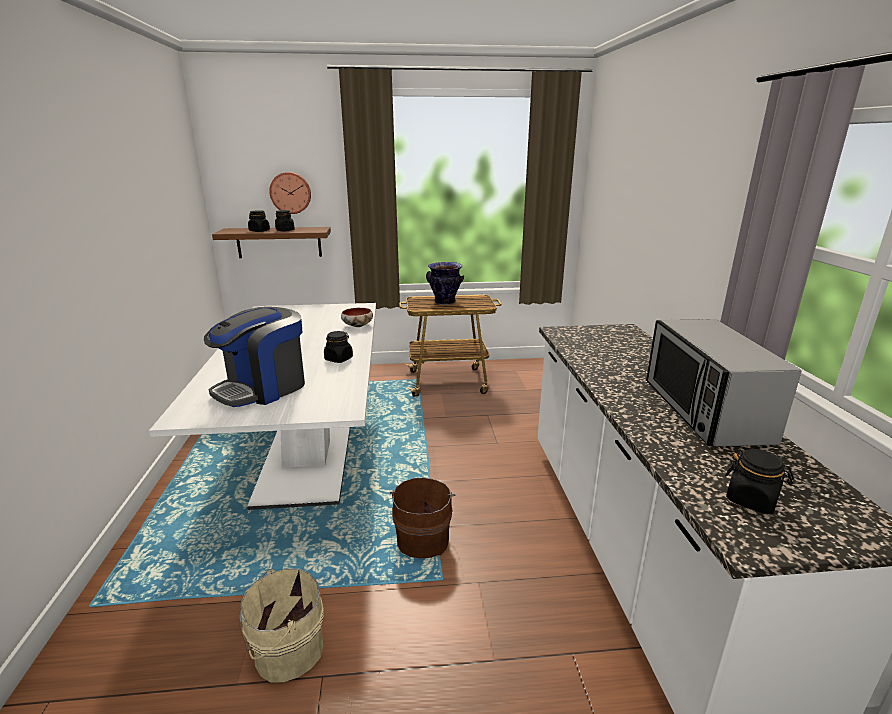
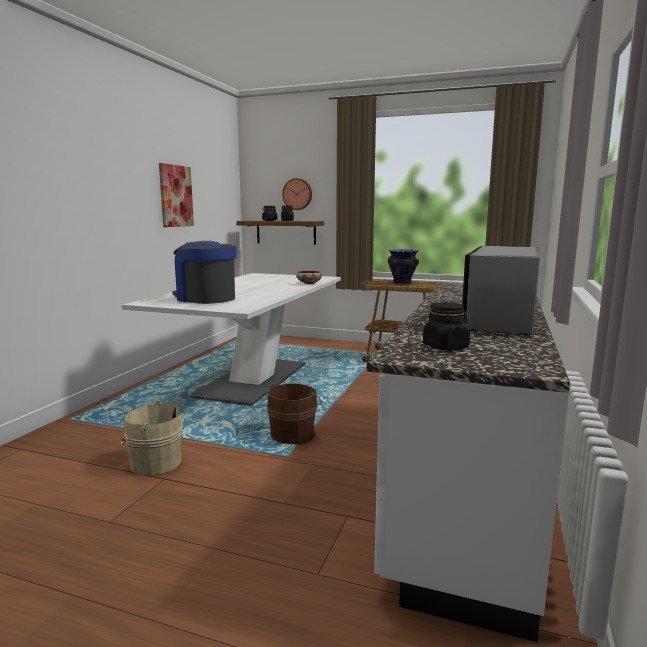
camera: 25 degrees right, 10 degrees down
coffee machine [204,306,305,407] -> coffee machine turned 60 degrees clockwise [172,241,236,304]
black jar [324,331,353,363] -> none
none -> picture [159,163,194,227]

